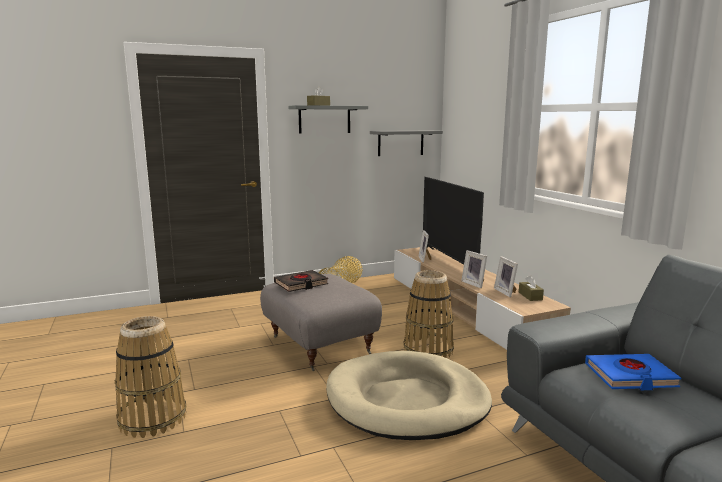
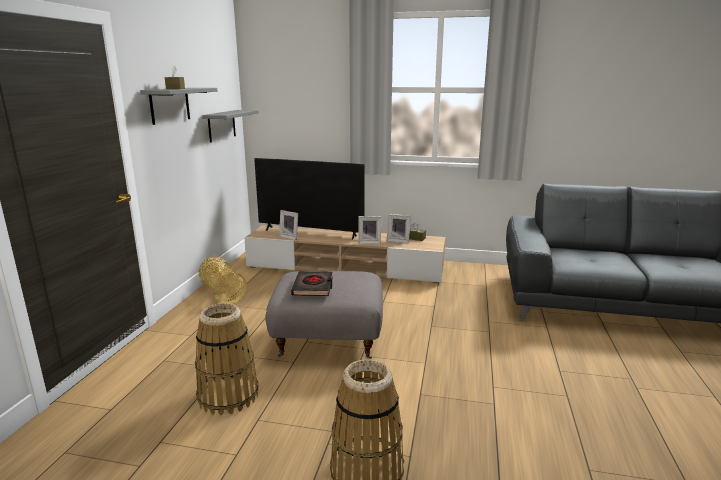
camera: 55 degrees left, 5 degrees up
beige dog bed [326,351,492,440] -> none
basket [404,270,454,358] -> basket moved to [195,303,258,415]
blue book [585,354,681,390] -> none

